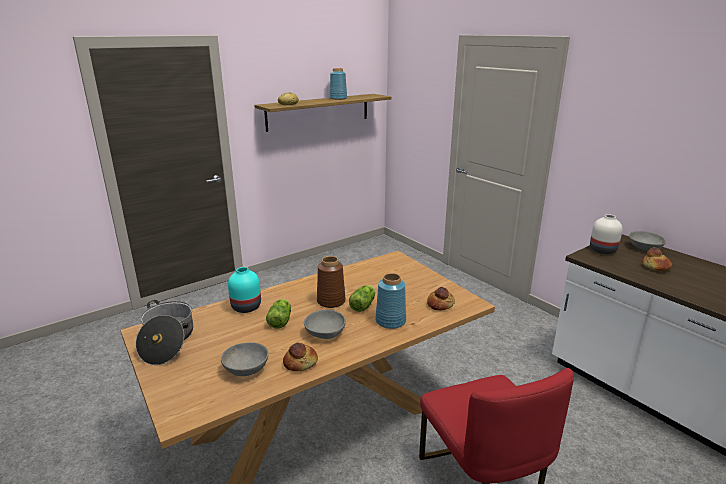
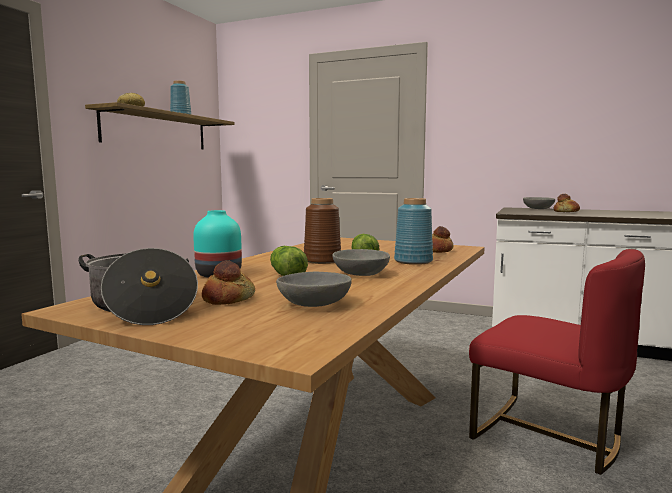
camera: 30 degrees left, 15 degrees down
bread [283,343,318,371] -> bread moved to [202,260,255,305]
white vase [590,214,623,254] -> none

